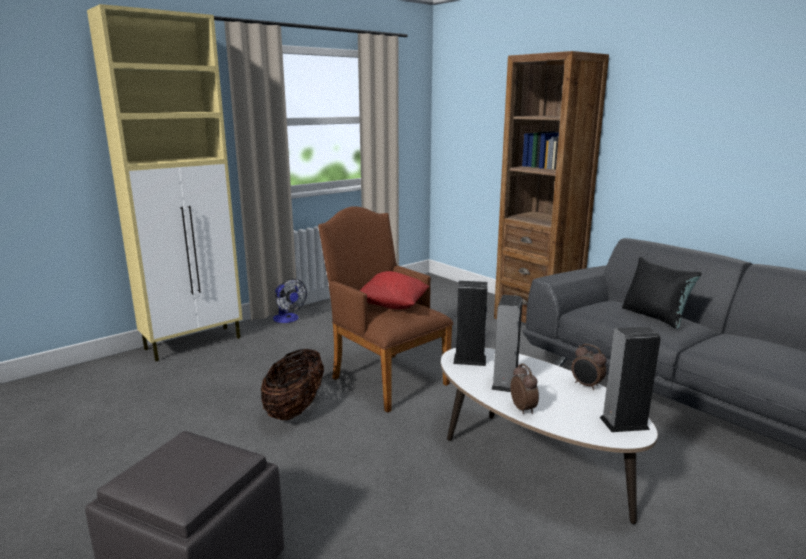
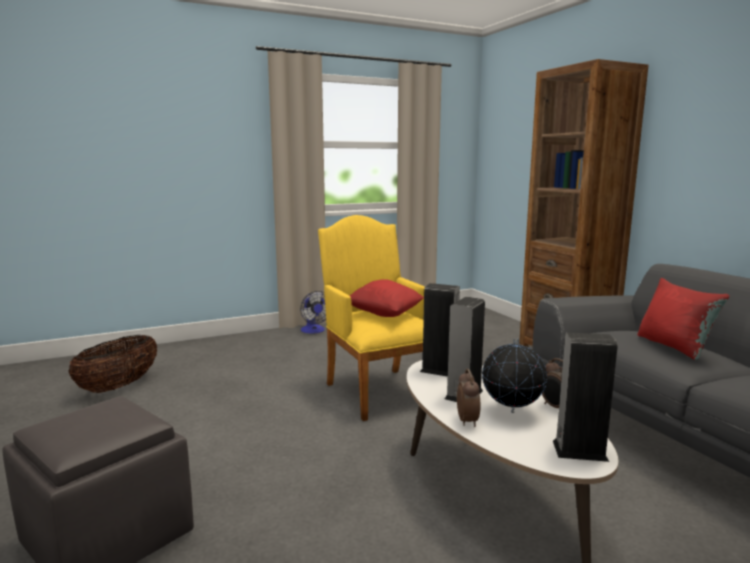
camera: 15 degrees right, 5 degrees down
beige cabinet [87,4,243,361] -> none
basket [261,349,324,420] -> basket moved to [69,335,157,393]
brown armchair [318,206,454,413] -> yellow armchair [318,215,425,421]
black pillow [622,257,702,329] -> red pillow [637,278,730,360]
none -> globe [482,338,547,413]

